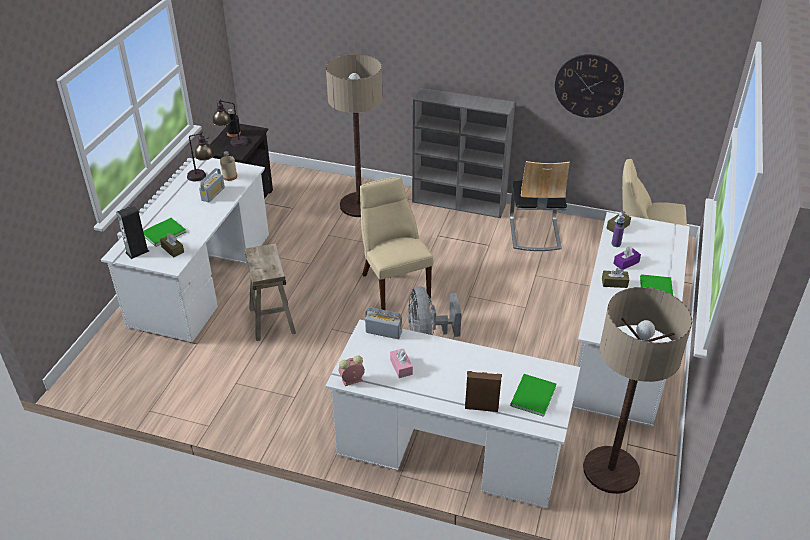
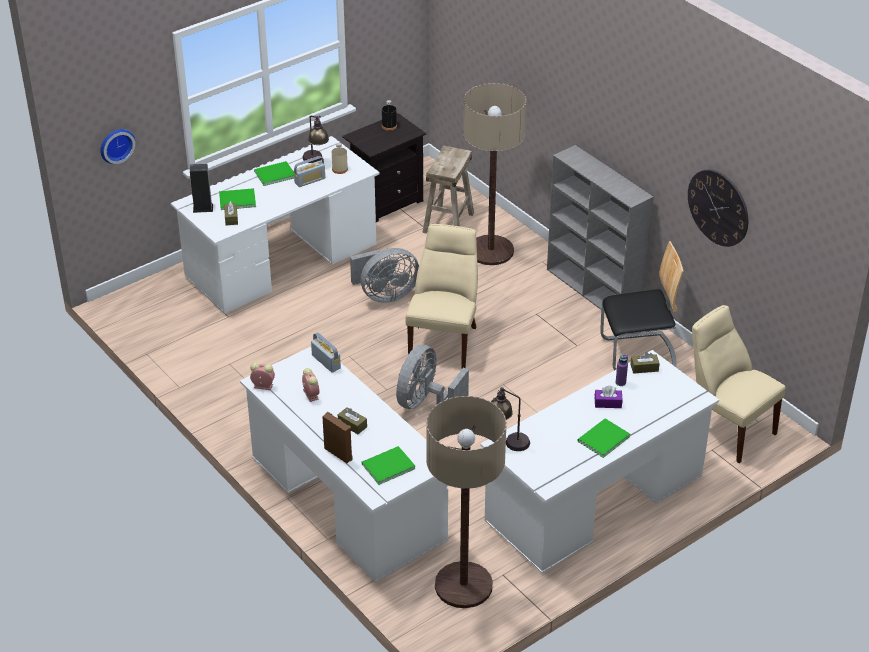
camera: 35 degrees right, 0 degrees up
table lamp [213,100,248,147] -> table lamp moved to [491,387,530,451]
beige stool [245,243,296,341] -> beige stool moved to [422,145,474,233]
pink tissue box [390,348,413,378] -> alarm clock [302,368,319,402]
chair [510,161,570,251] -> chair turned 135 degrees counterclockwise [600,241,683,370]
brown tissue box [602,268,629,288] -> brown tissue box moved to [338,407,367,434]
none -> wall clock [101,129,135,164]
none -> green book [254,161,294,186]
none -> grey fan [350,248,419,303]

